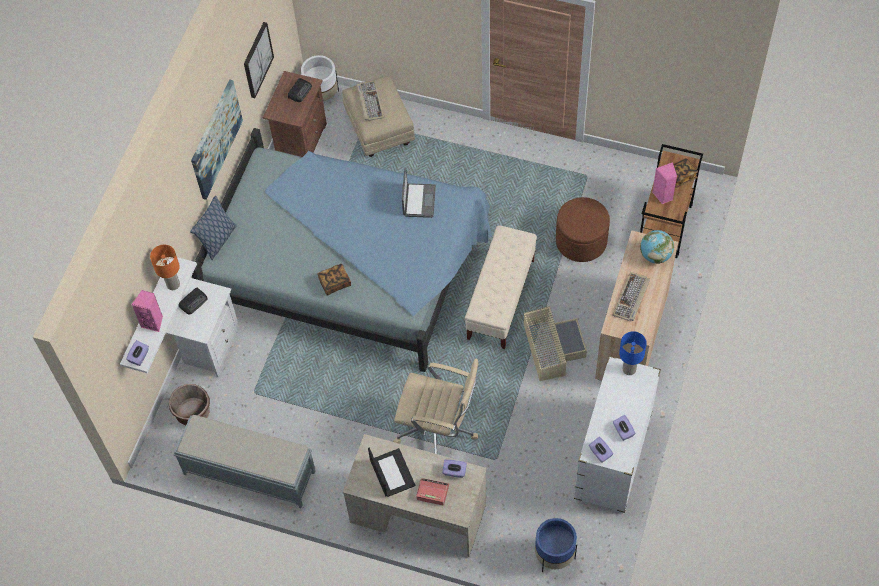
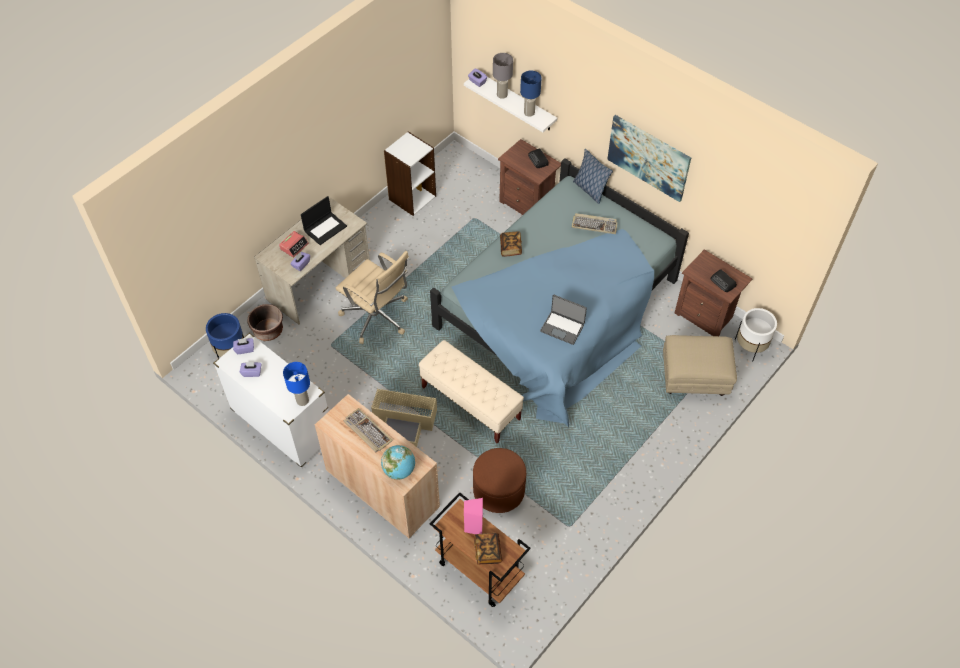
camera: 110 degrees right, 5 degrees down
pink speaker [132,290,163,332] -> grey table lamp [493,53,513,99]
orange table lamp [150,245,180,290] -> blue table lamp [520,71,542,117]
white nightstand [166,278,240,377] -> brown nightstand [498,139,561,215]
brown planter [168,384,210,426] -> brown planter moved to [247,304,283,341]
grey bench [174,415,316,508] -> white bookcase [384,131,436,216]
picture [244,22,274,98] -> none
keyboard [357,80,384,121] -> keyboard moved to [571,213,618,234]
laptop [368,447,416,497] -> laptop turned 45 degrees counterclockwise [301,196,347,245]
beige office chair [393,358,479,454] -> beige office chair turned 90 degrees counterclockwise [336,251,409,344]

